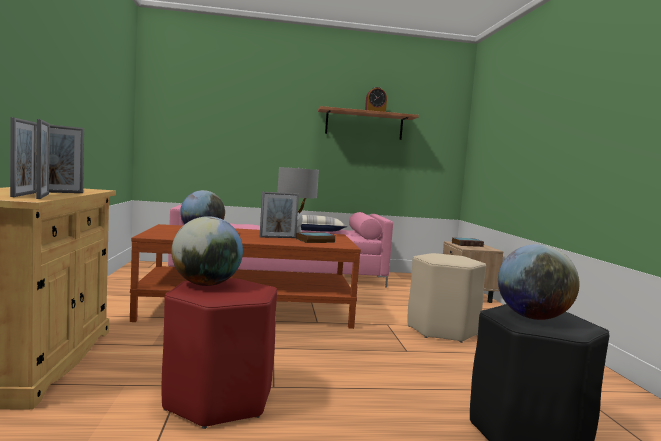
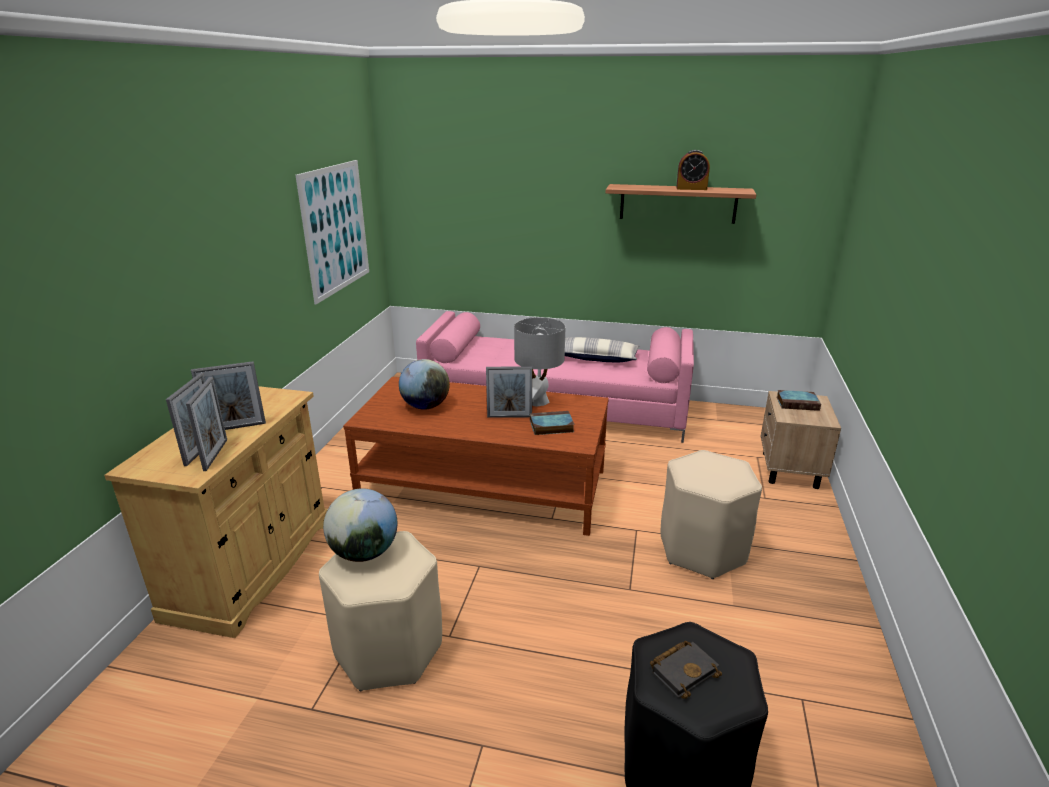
camera: 20 degrees right, 20 degrees up
red stool [162,278,277,429] -> beige stool [319,531,442,691]
globe [498,244,579,320] -> black book [650,641,722,699]
none -> picture [296,160,369,305]

